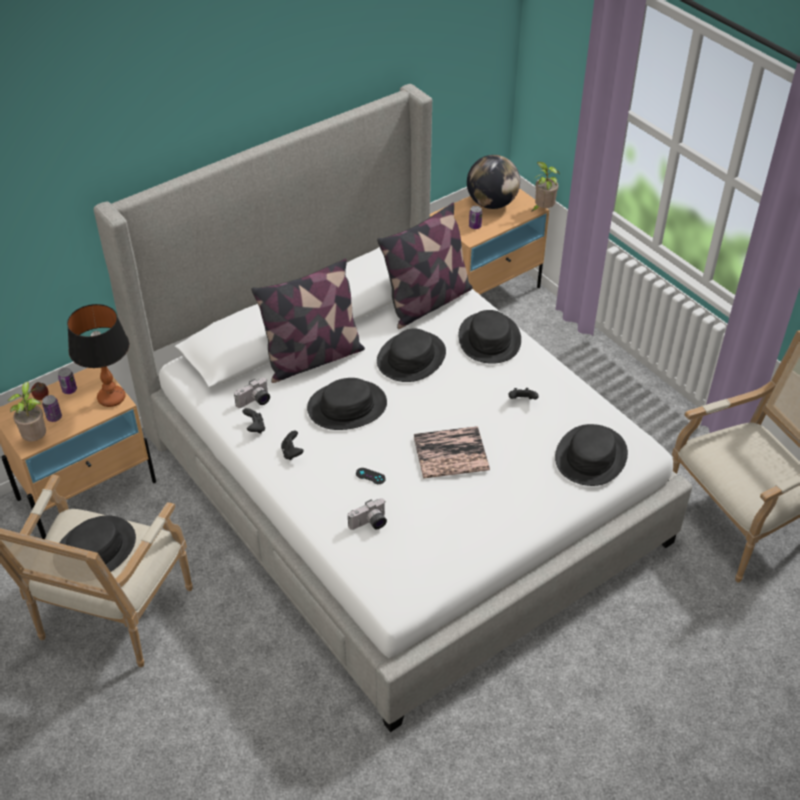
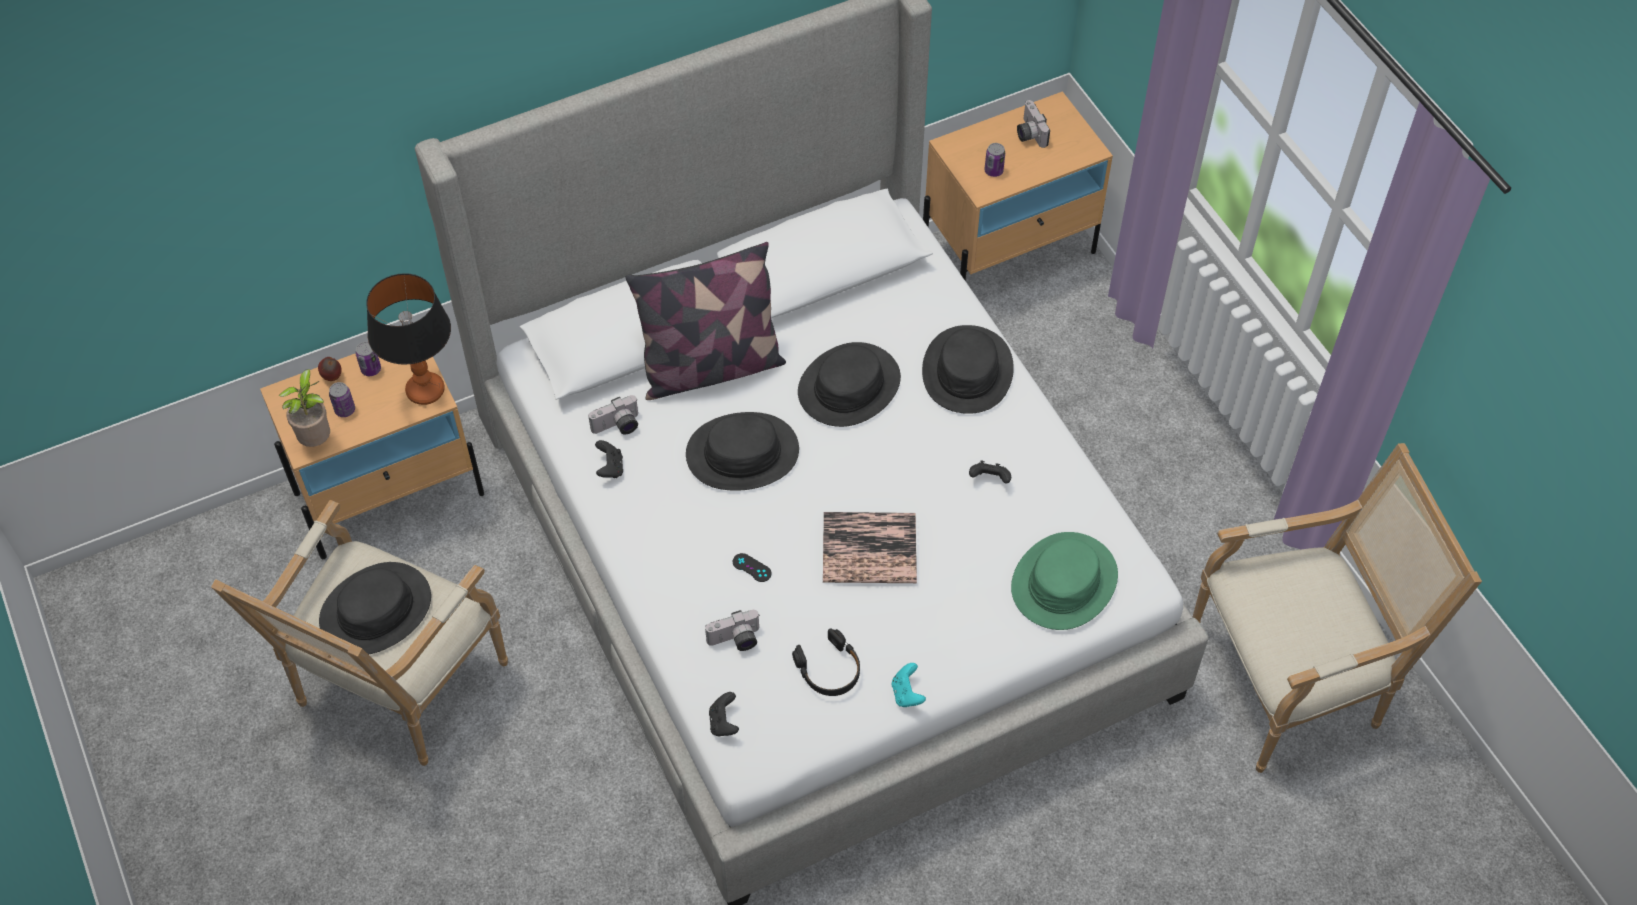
camera: 10 degrees right, 10 degrees up
black game controller [281,430,304,460] -> black game controller moved to [709,692,739,736]
pillow [377,203,473,329] -> none
globe [467,155,520,209] -> camera [1017,100,1050,148]
potted plant [531,162,560,212] -> none
black hat [555,424,628,486] -> green hat [1011,532,1118,630]
none -> black headphones [792,628,860,696]
none -> turquoise game controller [892,663,926,707]

